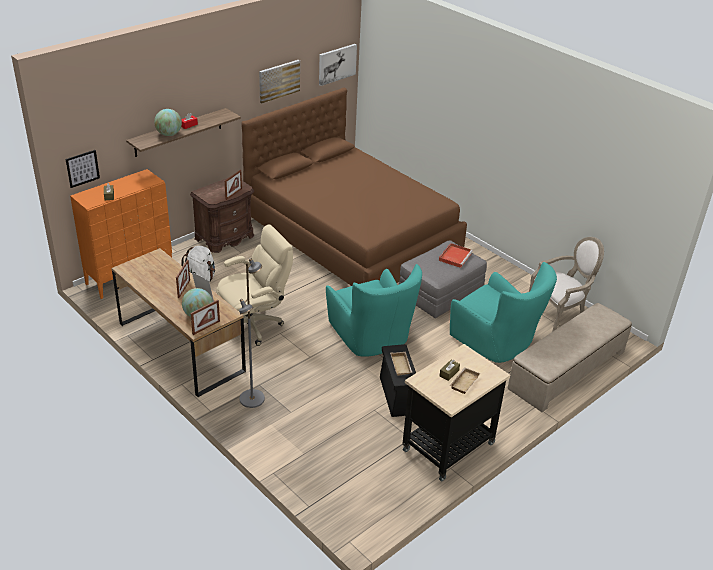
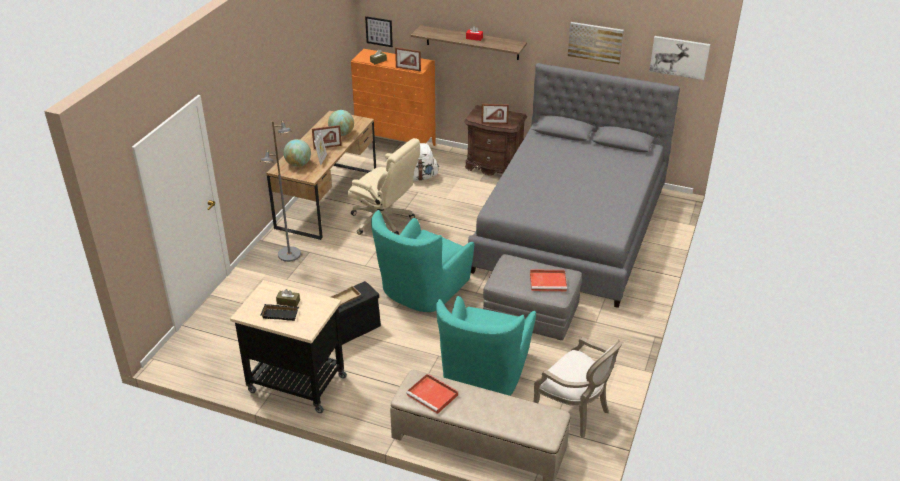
camera: 65 degrees right, 0 degrees up
globe [154,109,182,136] -> globe moved to [328,110,354,136]
picture frame [191,300,220,335] -> picture frame moved to [395,47,421,72]
brown bed [241,88,467,286] -> grey bed [468,63,680,308]
beige tray [450,367,481,394] -> black tray [260,304,299,321]
none -> red tray [406,373,458,414]

